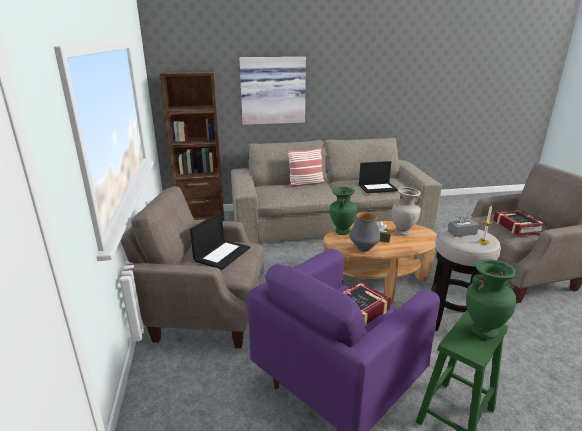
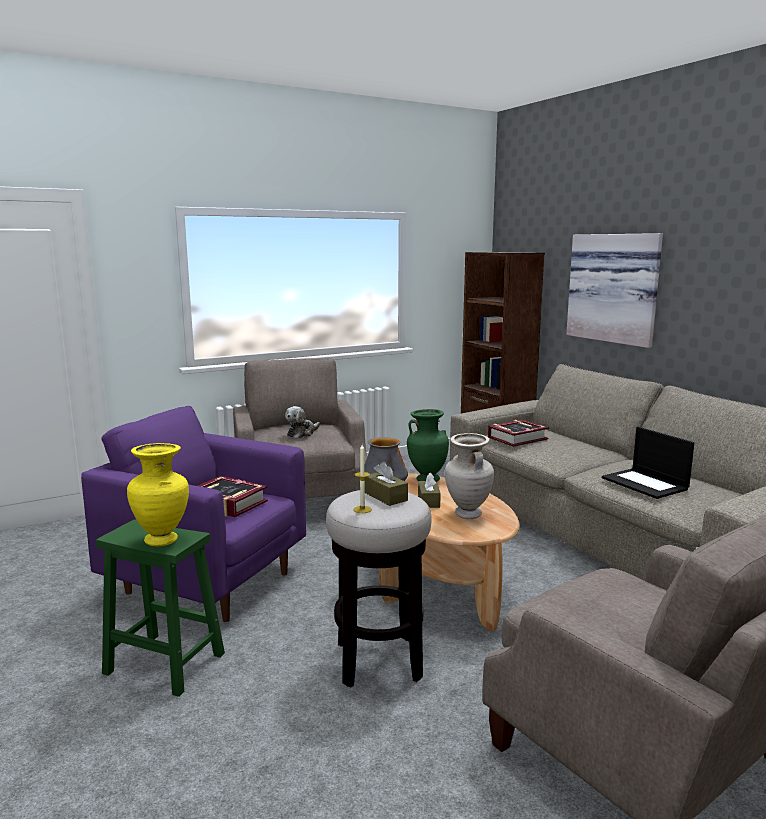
camera: 70 degrees right, 10 degrees down
laptop [190,211,250,270] -> plush toy [285,406,320,438]
pillow [287,147,325,187] -> none
grey tissue box [448,214,479,237] -> brown tissue box [365,462,408,506]
green vase [466,260,517,338] -> yellow vase [127,443,189,546]
book [493,210,546,236] -> book moved to [488,419,549,447]

